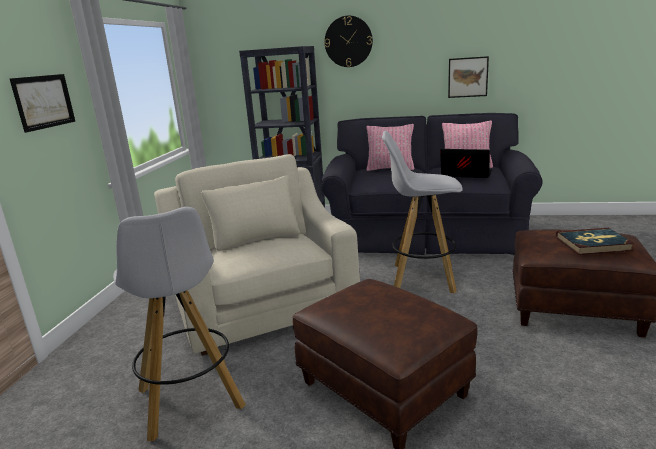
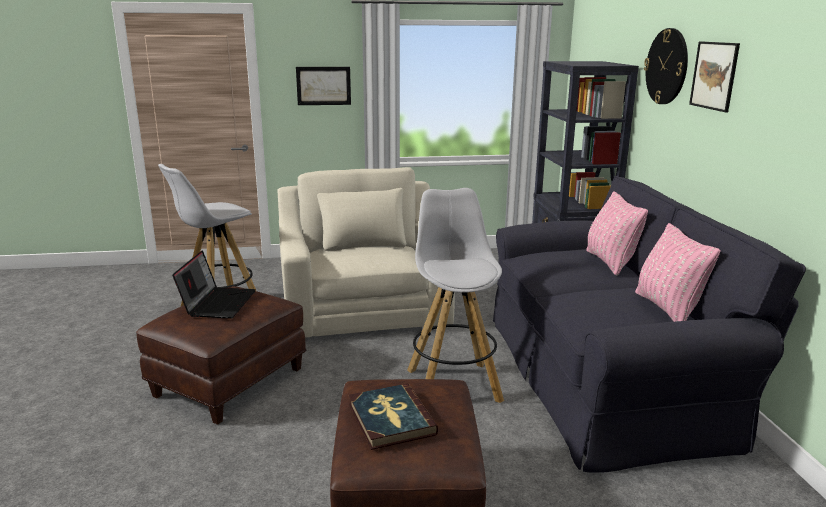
camera: 70 degrees right, 0 degrees up
beige armchair [154,154,360,356] -> beige armchair turned 60 degrees counterclockwise [278,167,455,338]
laptop [440,149,492,178] -> laptop moved to [172,250,256,319]
picture [448,56,489,98] -> picture moved to [689,41,740,112]

